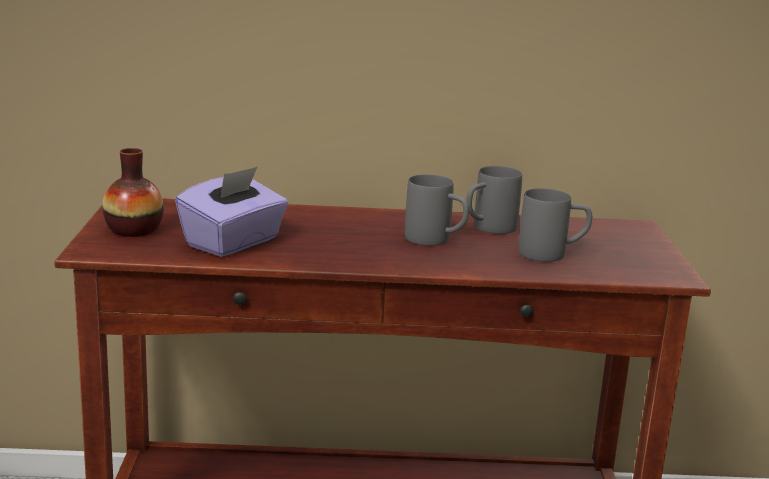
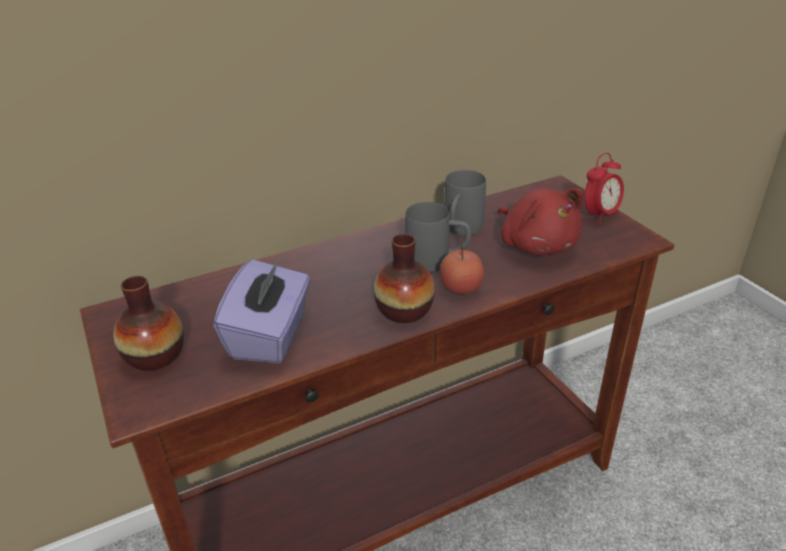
camera: 25 degrees left, 15 degrees up
grey mug [519,188,592,262] -> red plush toy [497,188,583,255]
none -> vase [374,234,435,323]
none -> apple [440,244,484,294]
none -> alarm clock [584,153,624,223]

